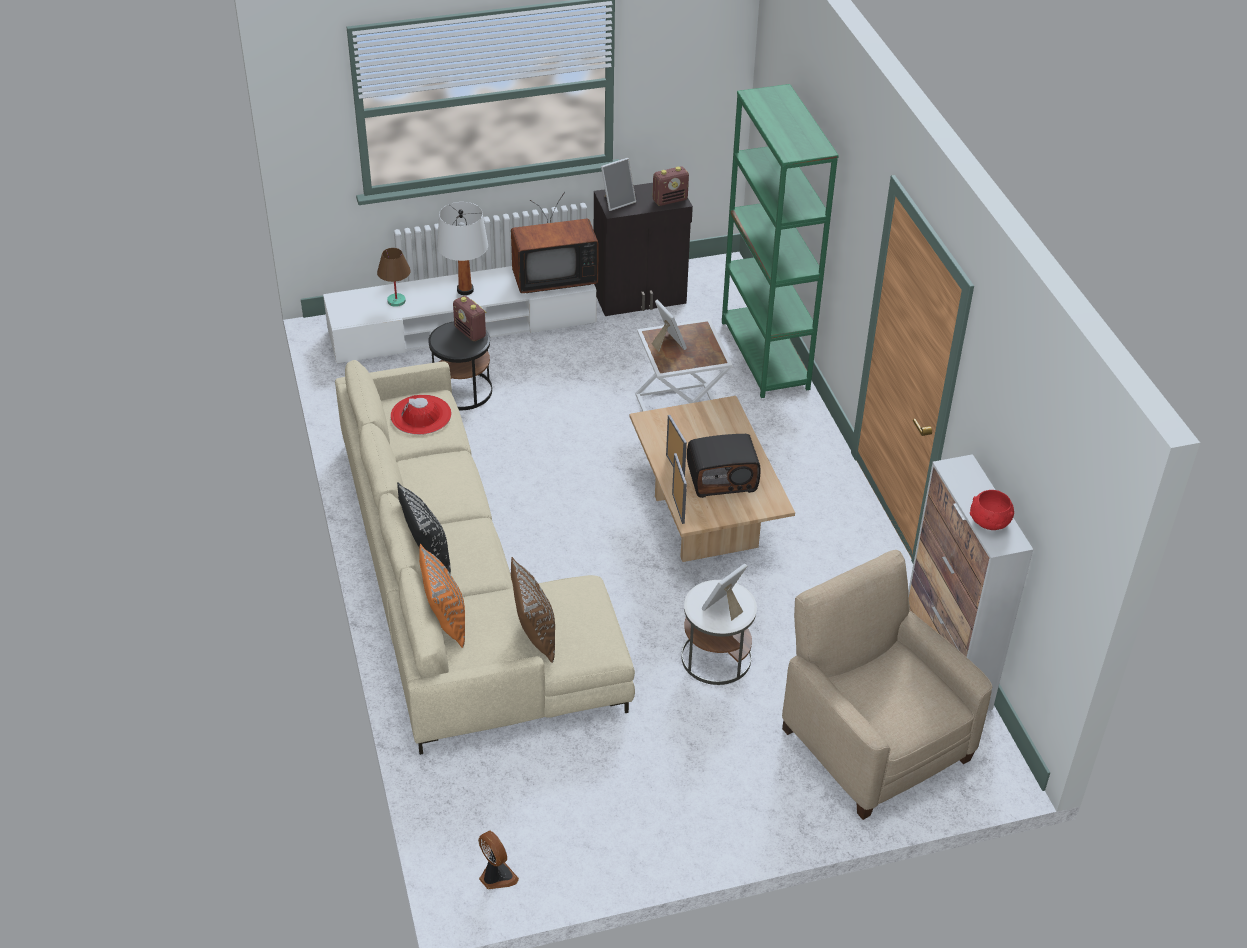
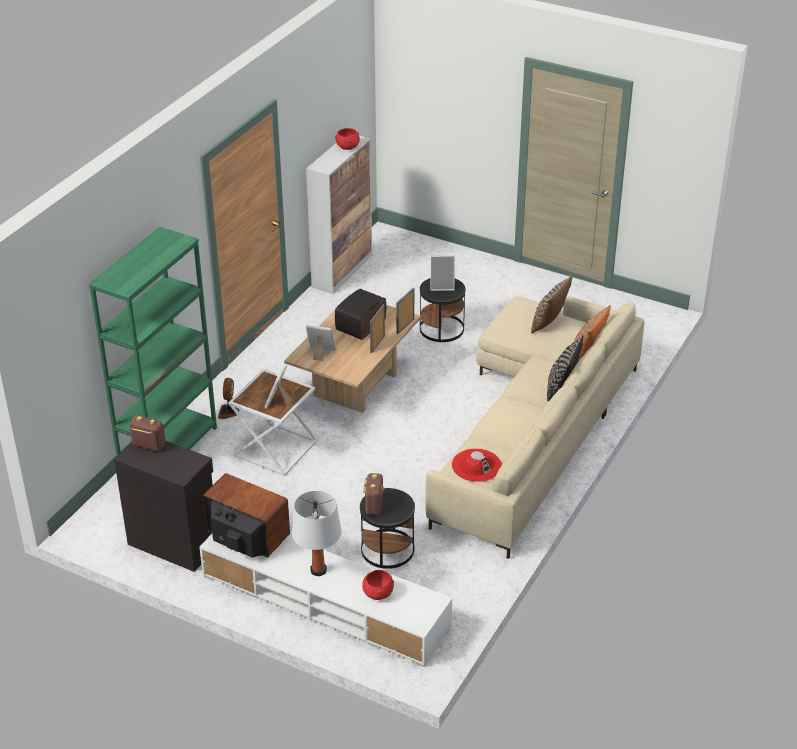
camera: 135 degrees left, 5 degrees down
brown table lamp [377,248,411,307] -> red bowl [362,570,394,600]
fan [478,831,519,889] -> fan moved to [218,378,239,419]
picture frame [601,158,636,211] -> picture frame moved to [306,325,336,361]
white side table [681,580,757,685] -> black side table [420,278,466,342]
radio [687,434,760,498] -> radio turned 90 degrees counterclockwise [335,289,386,340]
beige armchair [782,550,992,820] -> none

